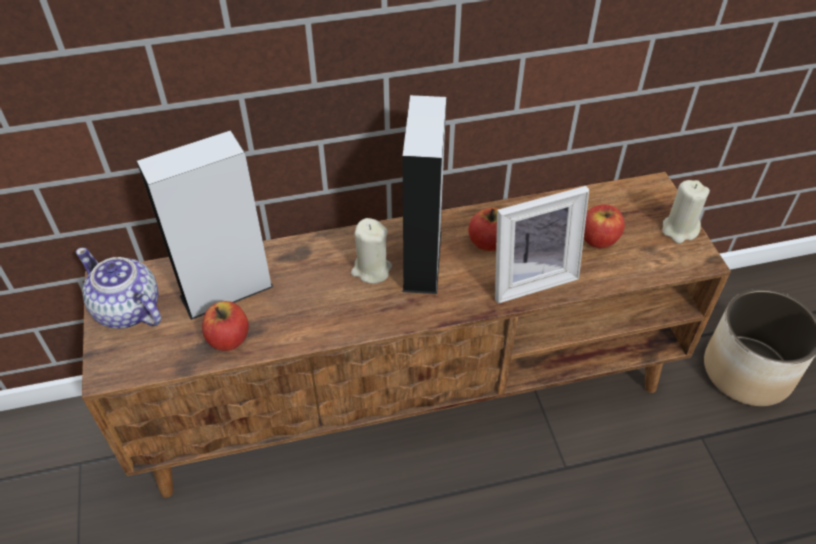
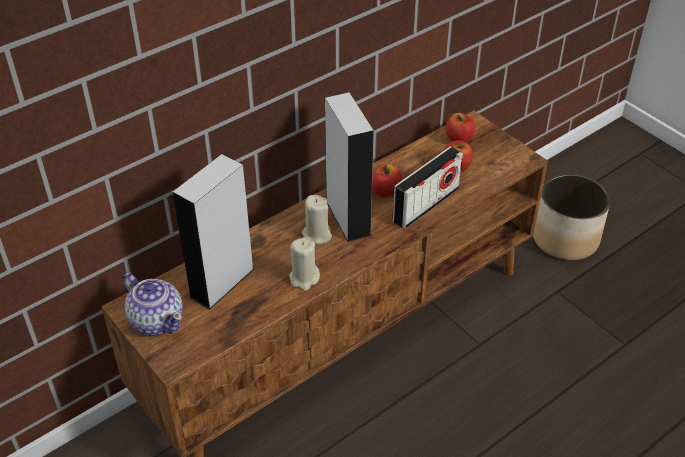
camera: 25 degrees left, 5 degrees down
teapot [76,248,161,329] -> teapot turned 150 degrees counterclockwise [122,273,183,336]
apple [202,301,249,351] -> apple moved to [445,113,475,143]
picture frame [495,186,589,303] -> radio [392,146,463,229]
beige candle [662,180,710,244] -> beige candle moved to [289,238,320,291]

